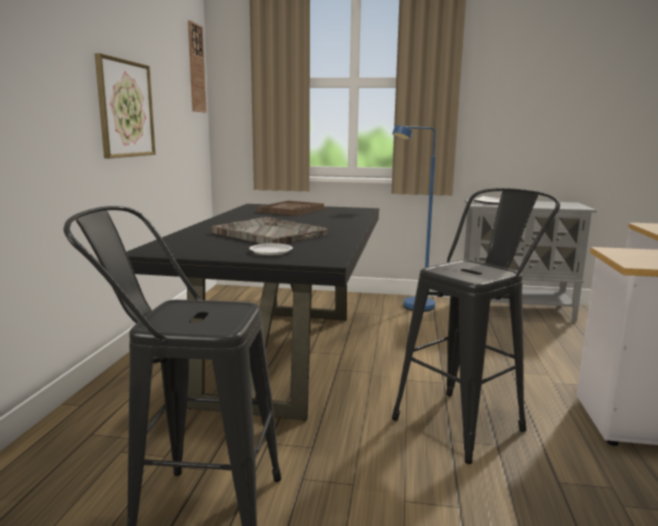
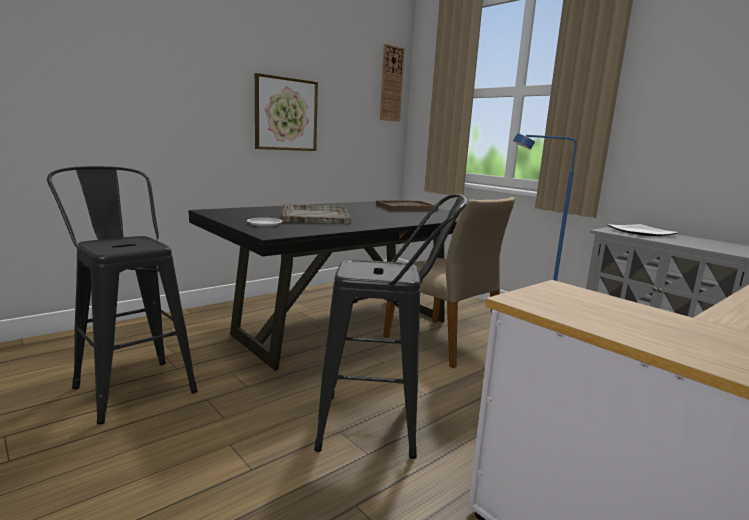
camera: 40 degrees right, 0 degrees up
none -> beige chair [383,197,515,368]

